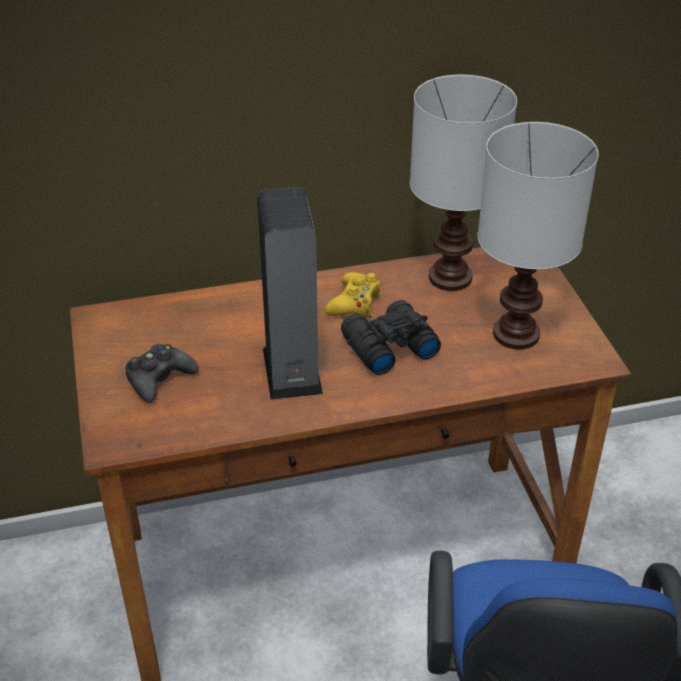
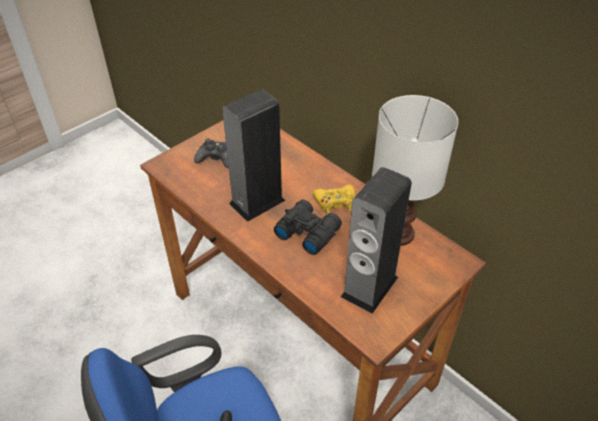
camera: 60 degrees right, 5 degrees up
white table lamp [478,122,599,349] -> speaker [340,167,412,314]

